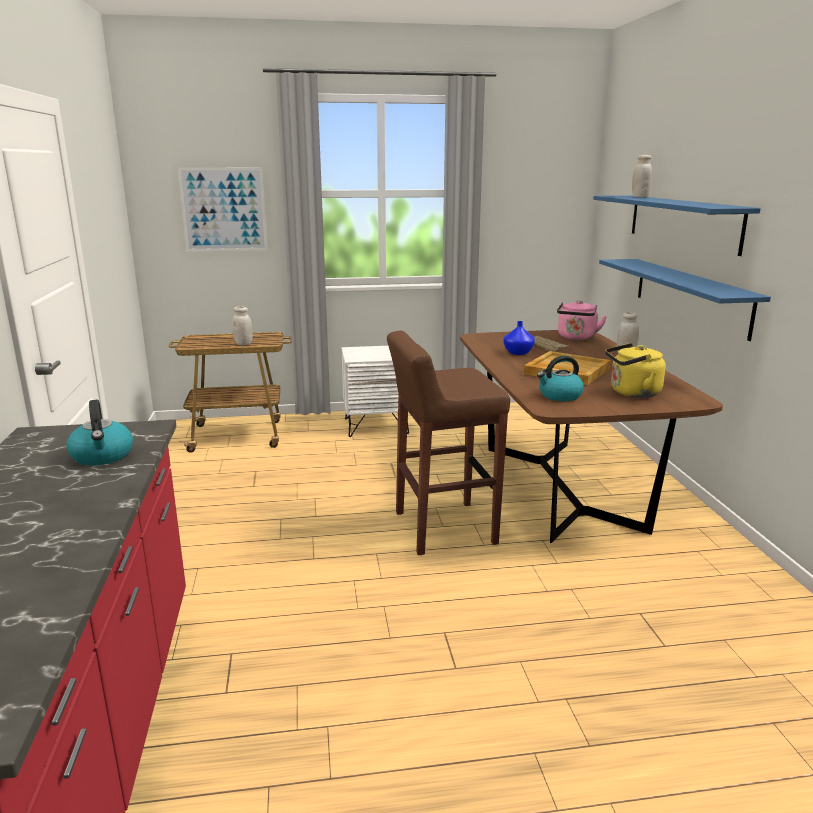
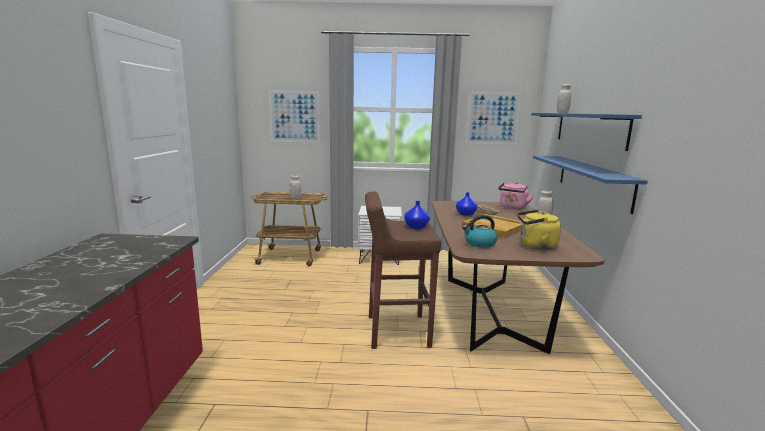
camera: 10 degrees right, 5 degrees down
kettle [66,400,133,465] -> none
none -> blue vase [404,201,430,229]
none -> picture [466,92,521,144]

